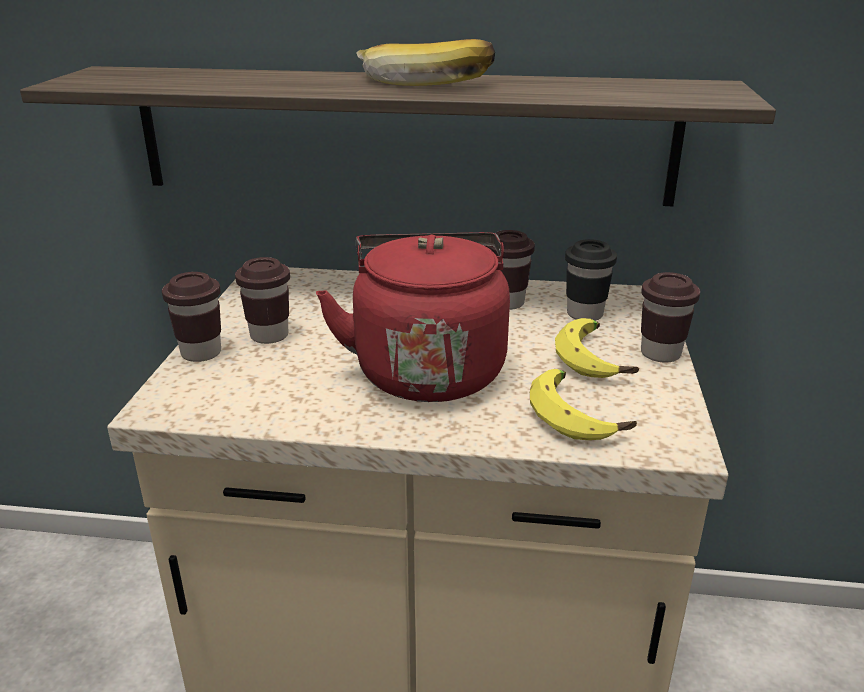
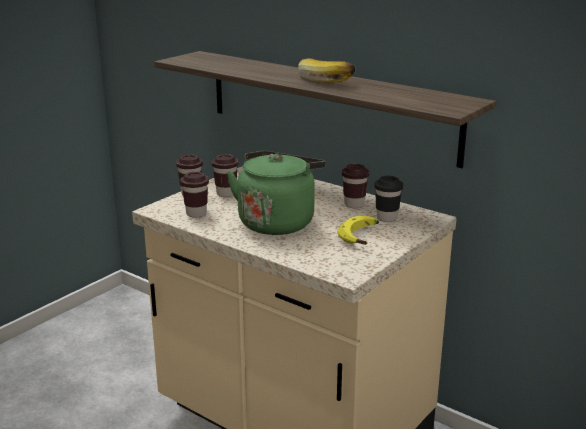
camera: 30 degrees right, 5 degrees down
red kettle [316,232,510,402] -> green kettle [226,151,326,235]
banana [530,369,637,440] -> none
brown cup [641,272,700,363] -> brown cup moved to [180,172,209,218]

